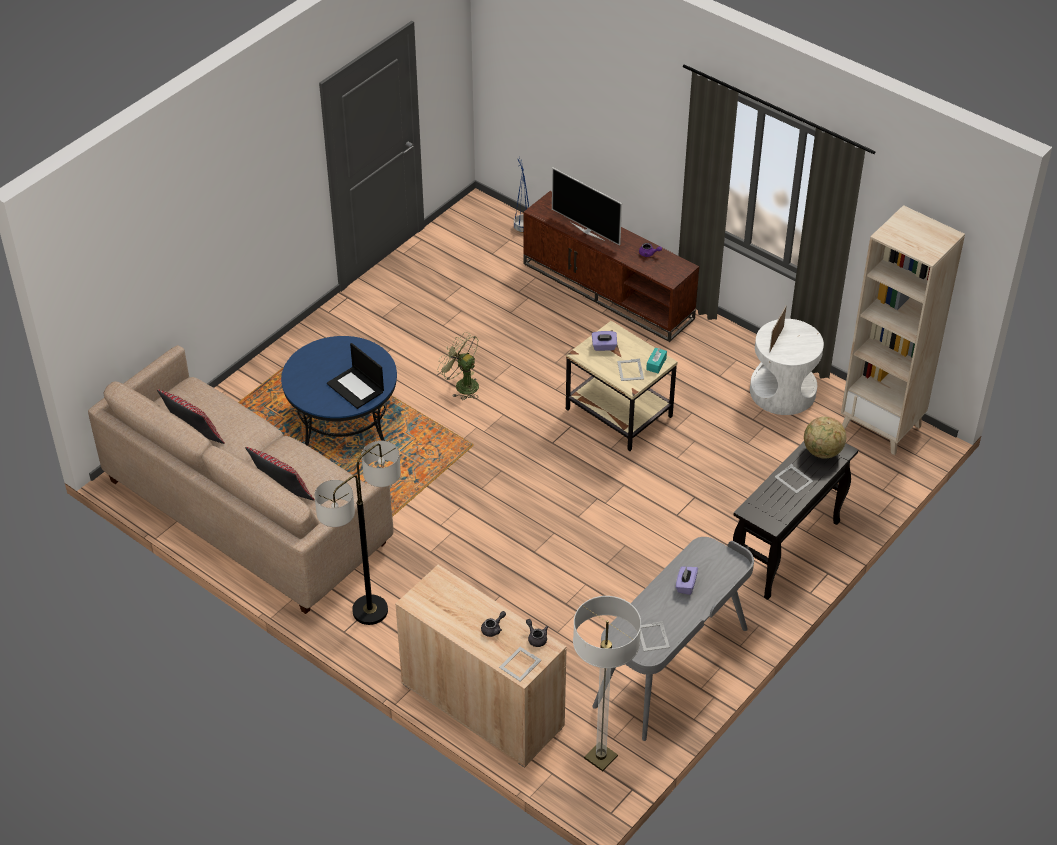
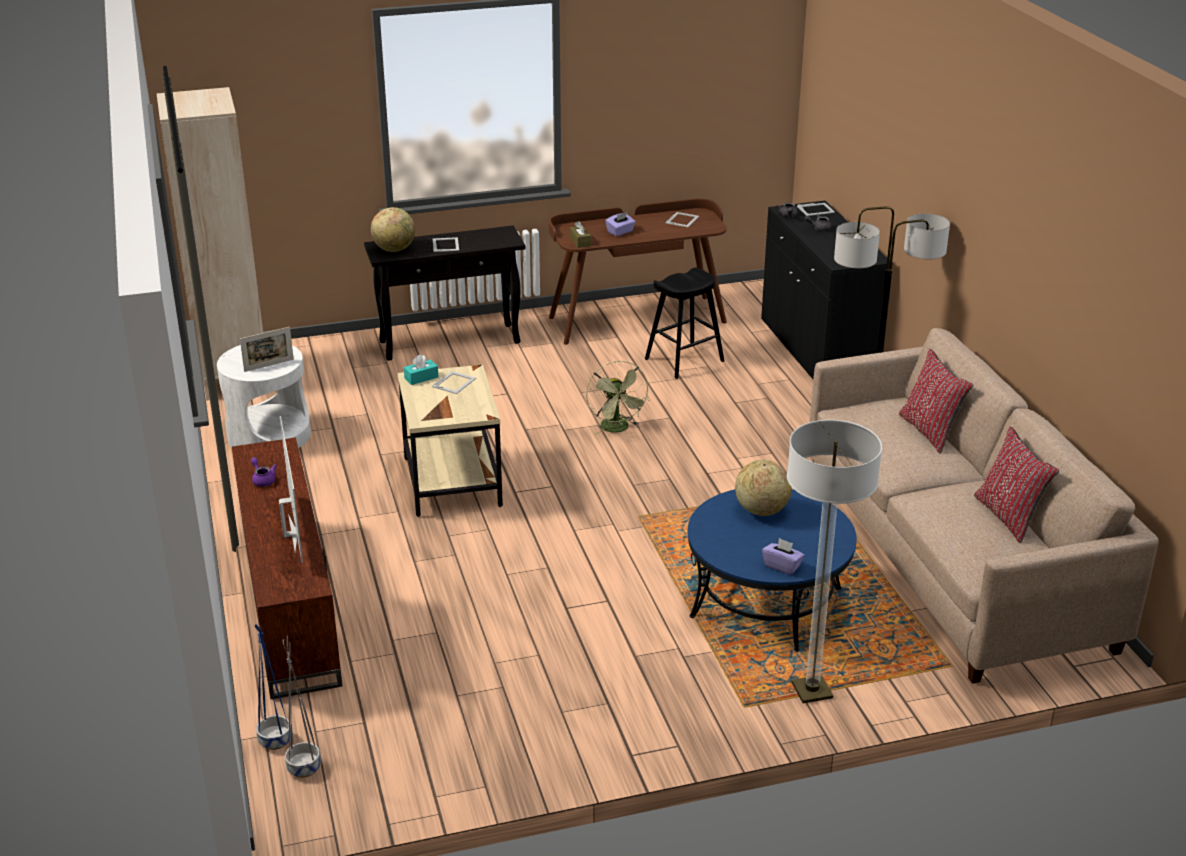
camera: 145 degrees left, 15 degrees down
laptop [327,343,384,409] -> globe [735,460,792,516]
beige cabinet [395,565,567,768] -> black cabinet [761,201,893,379]
green fan [437,332,479,400] -> green fan moved to [586,361,650,435]
floor lamp [573,596,641,771] -> floor lamp moved to [787,420,882,703]
purple tissue box [592,331,617,351] -> purple tissue box moved to [762,538,804,575]
grey desk [593,537,754,741] -> brown desk [549,198,727,345]
none -> grey planter [282,636,321,778]
none -> brown tissue box [570,221,591,248]
none -> black stool [645,267,724,379]

